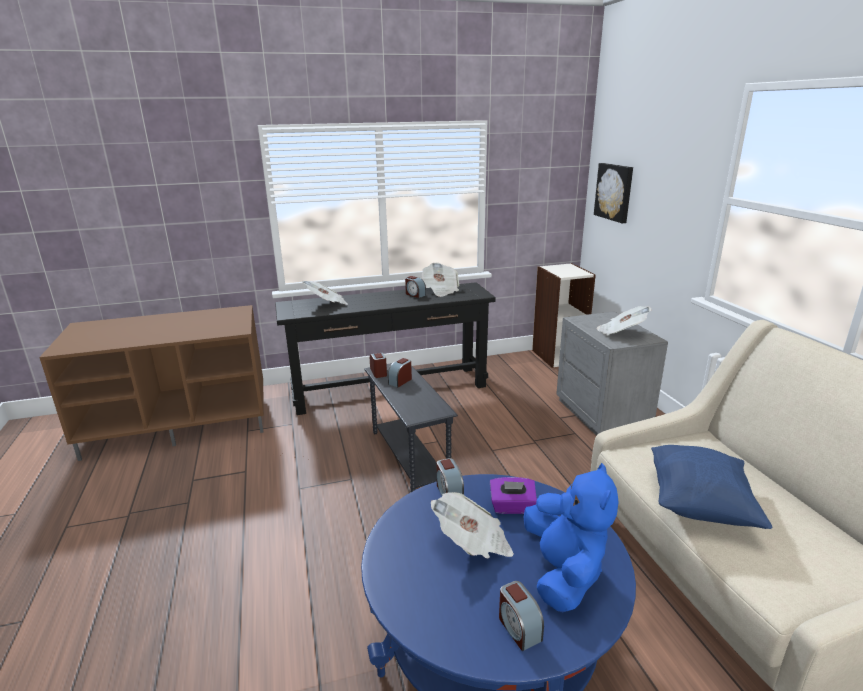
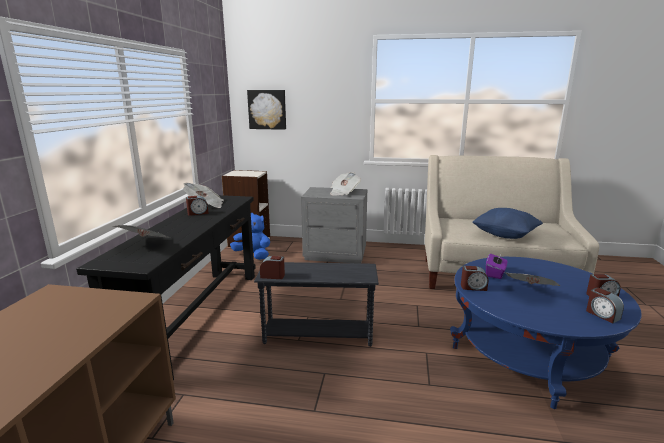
camera: 65 degrees left, 5 degrees down
alarm clock [388,358,412,387] -> alarm clock moved to [586,288,624,323]
blue plush toy [523,463,618,612] -> blue plush toy moved to [230,213,270,260]

